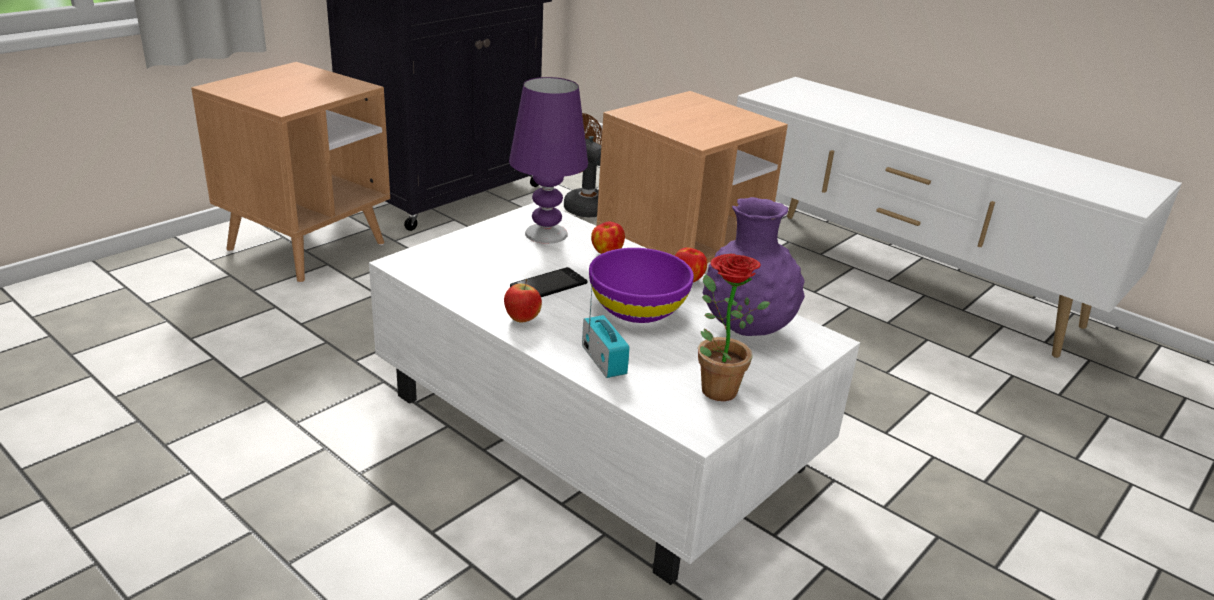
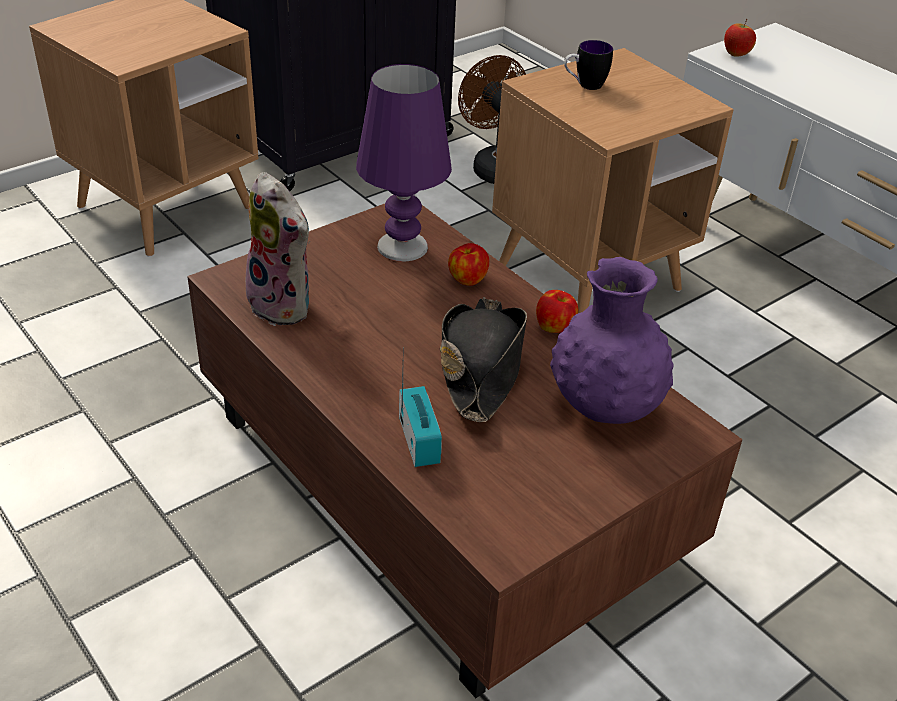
camera: 10 degrees right, 10 degrees up
white coffee table [369,203,860,585] -> brown coffee table [187,204,742,698]
apple [504,279,542,322] -> apple moved to [724,19,756,57]
phone [510,267,587,297] -> none
purple bowl [589,248,694,323] -> black hat [440,297,527,422]
potted plant [698,254,770,401] -> none
none -> plush toy [243,172,310,326]
none -> mug [564,40,613,90]

